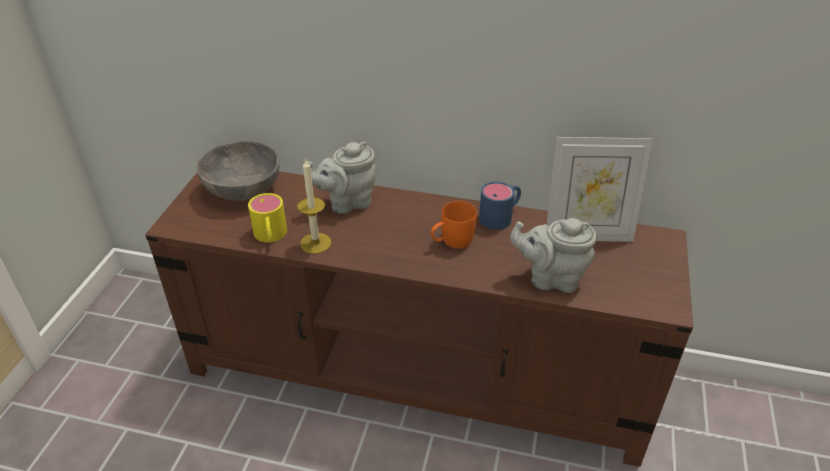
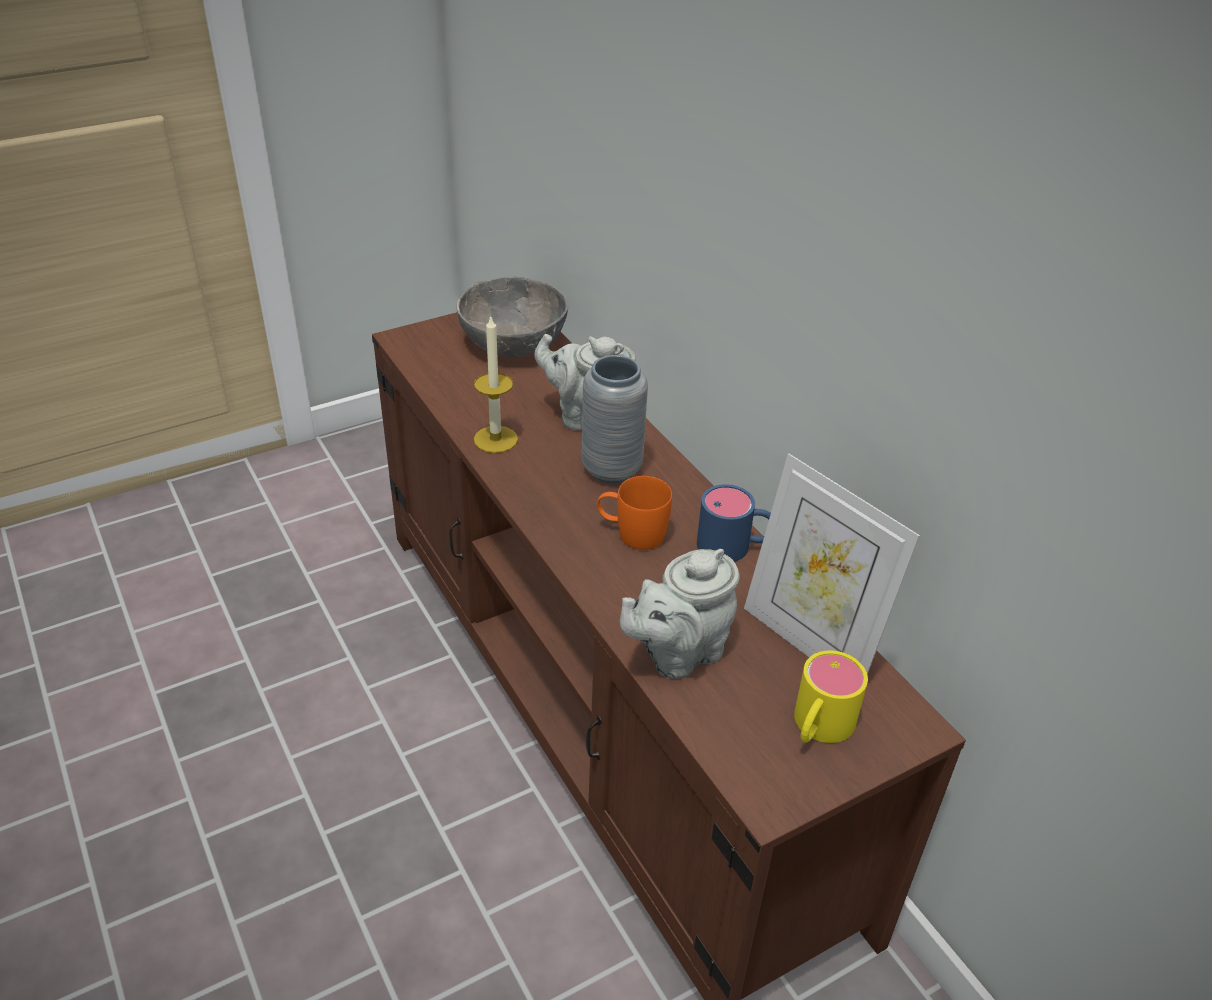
camera: 45 degrees right, 0 degrees up
yellow mug [248,193,287,243] -> yellow mug moved to [794,651,868,743]
grey teapot [510,218,597,293] -> grey teapot turned 90 degrees counterclockwise [620,549,740,679]
none -> grey vase [582,355,648,483]

